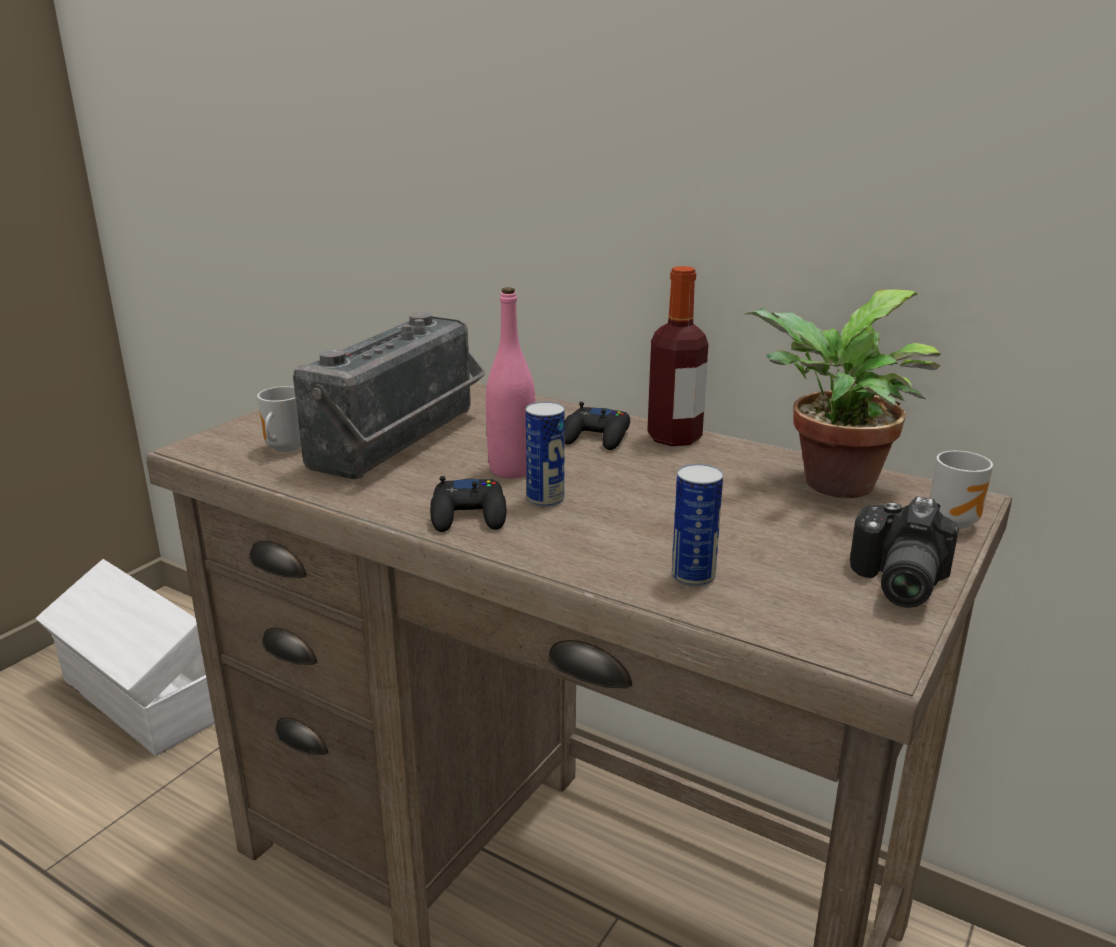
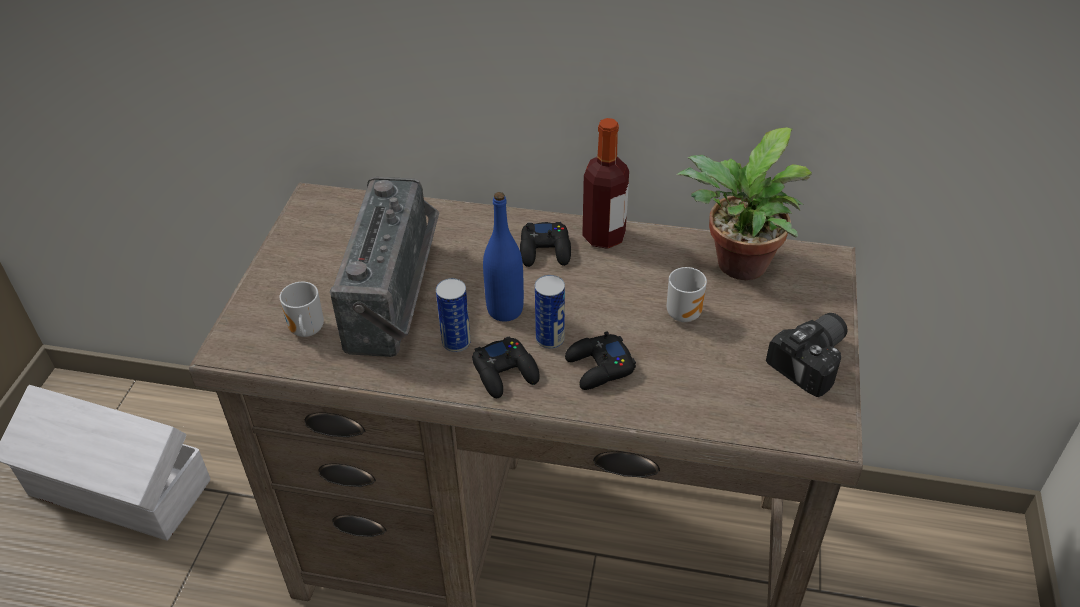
camera: 20 degrees left, 20 degrees up
pink bottle [486,287,535,478] -> blue bottle [483,192,524,322]
can [672,464,723,587] -> can moved to [436,278,471,352]
camera [850,496,959,608] -> camera turned 135 degrees counterclockwise [766,313,848,397]
mug [930,451,993,529] -> mug moved to [667,267,707,322]
none -> black game controller [565,331,636,390]

